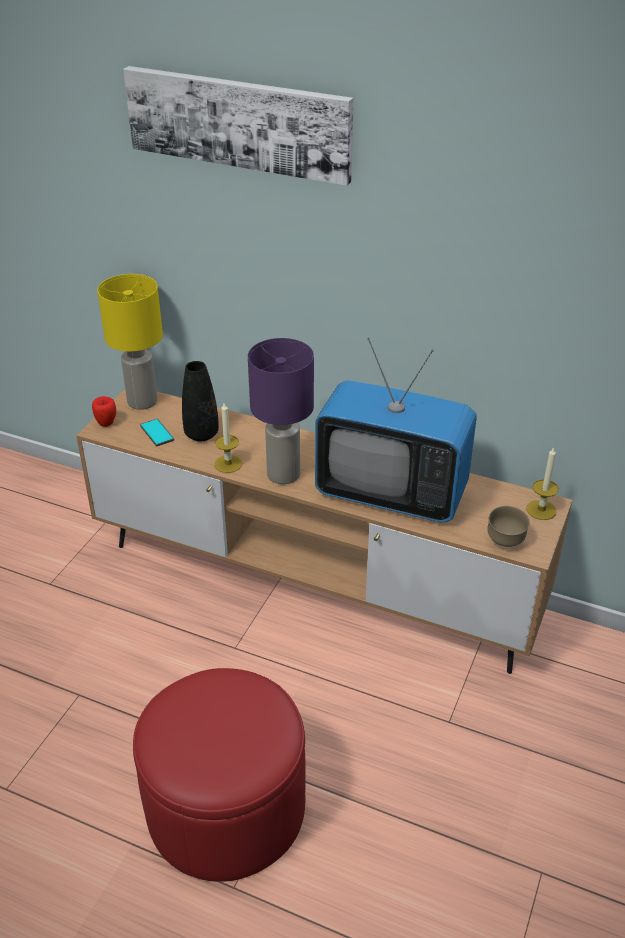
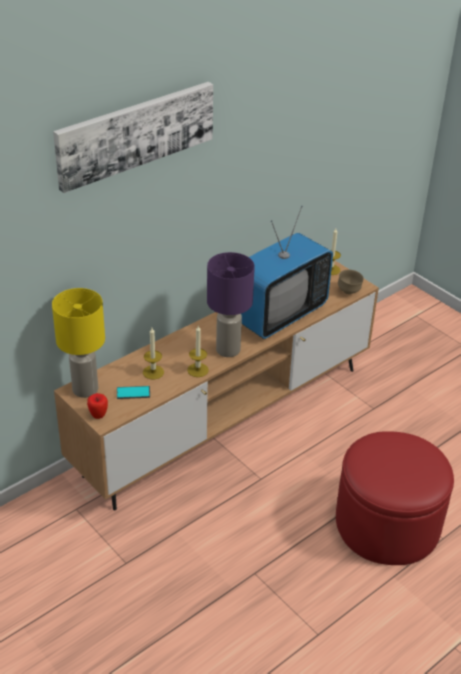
camera: 65 degrees left, 0 degrees up
black vase [182,361,219,441] -> candle [143,328,164,380]

